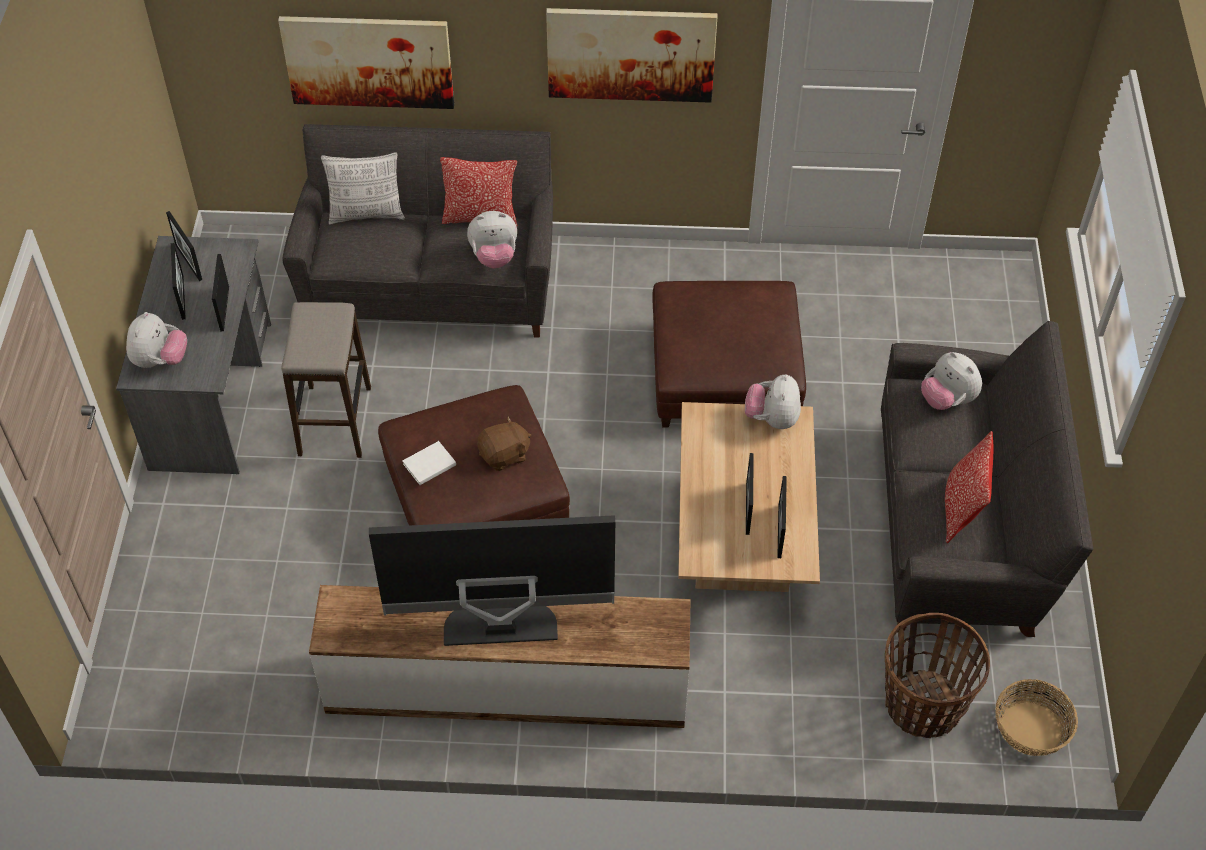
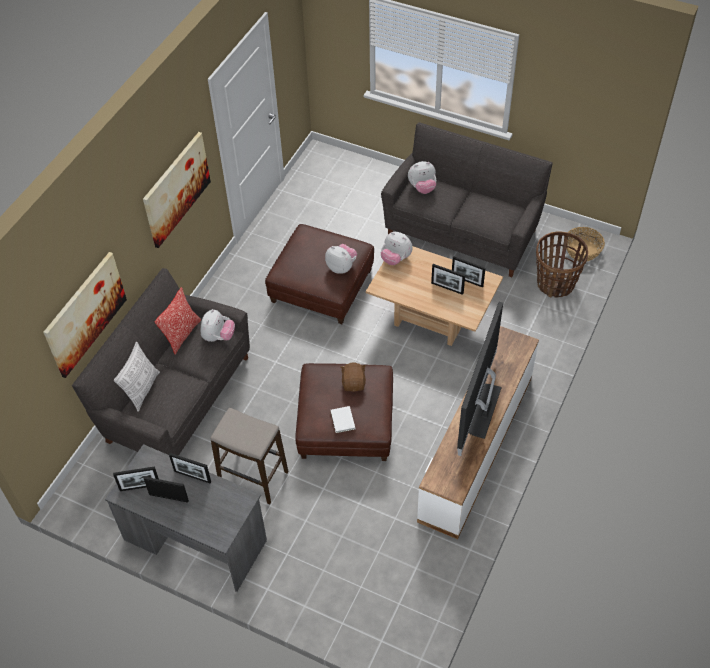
camera: 65 degrees left, 0 degrees up
plush toy [126,312,187,368] -> plush toy moved to [325,244,357,274]
pillow [945,431,994,543] -> none

